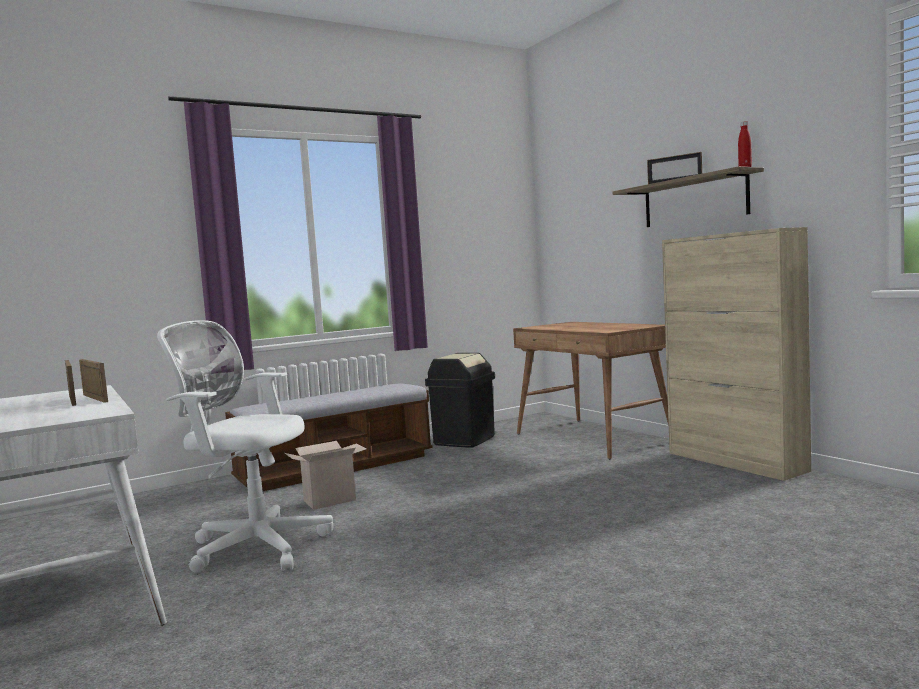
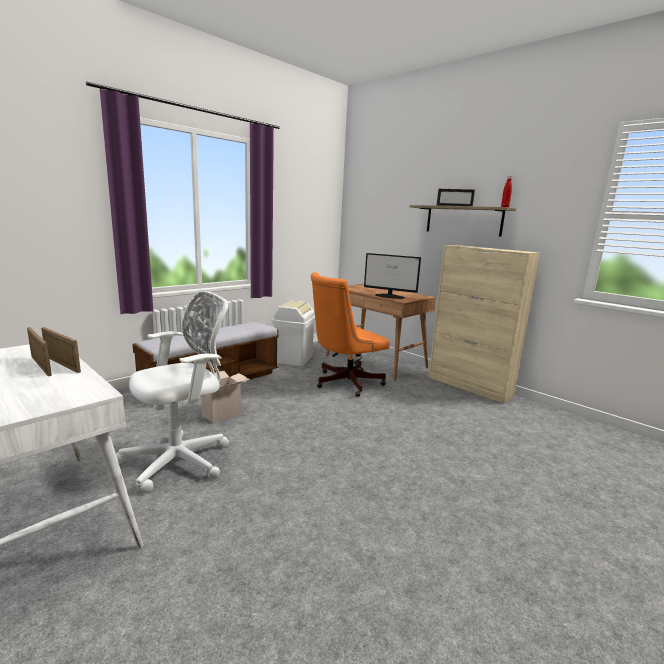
camera: 15 degrees left, 10 degrees up
white office chair [157,320,333,573] -> white office chair turned 135 degrees clockwise [116,291,229,493]
black trash can [425,353,495,448] -> white trash can [272,301,315,367]
none -> orange office chair [311,272,390,397]
none -> monitor [364,253,421,299]

